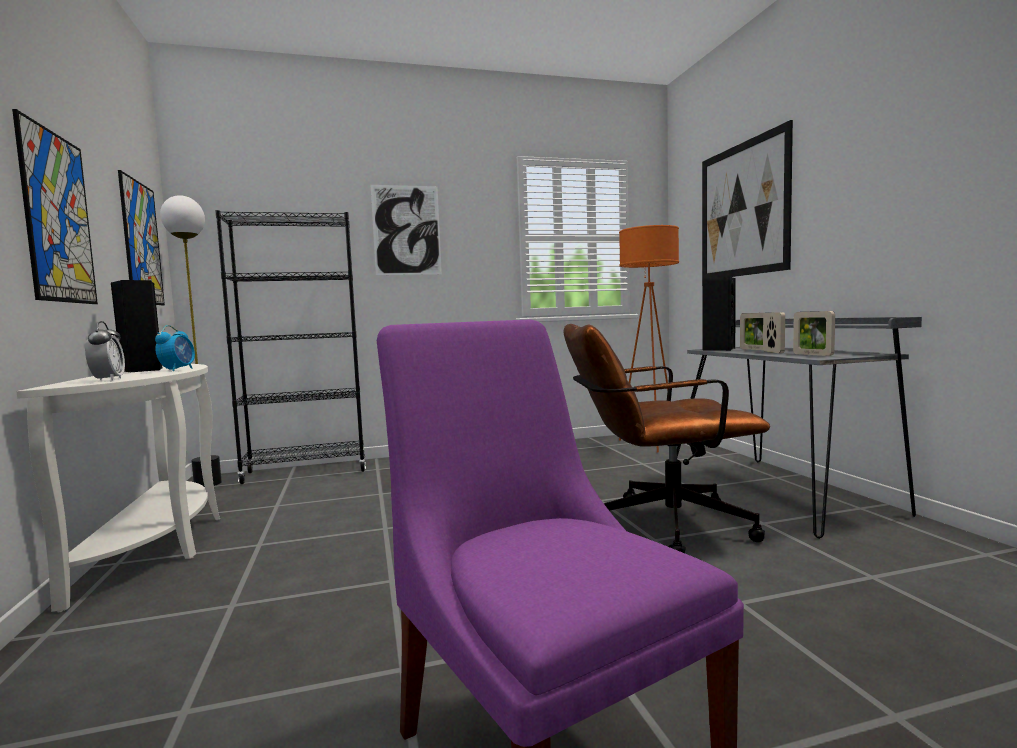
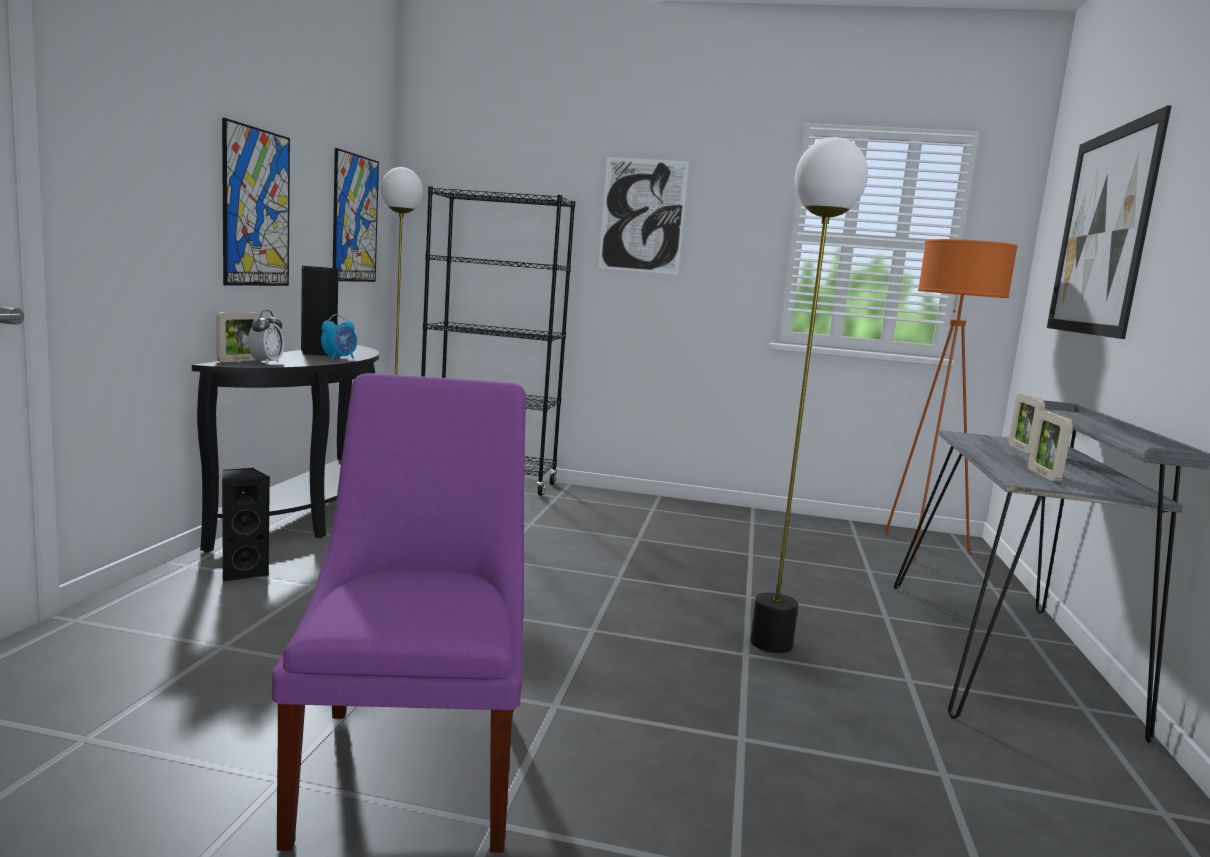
camera: 25 degrees right, 5 degrees up
white console table [16,364,220,612] -> black console table [192,345,379,552]
brown office chair [563,324,770,553] -> floor lamp [750,137,868,653]
black speaker [702,277,736,351] -> black speaker moved to [222,468,270,582]
picture frame [763,312,785,353] -> picture frame moved to [216,312,260,362]

